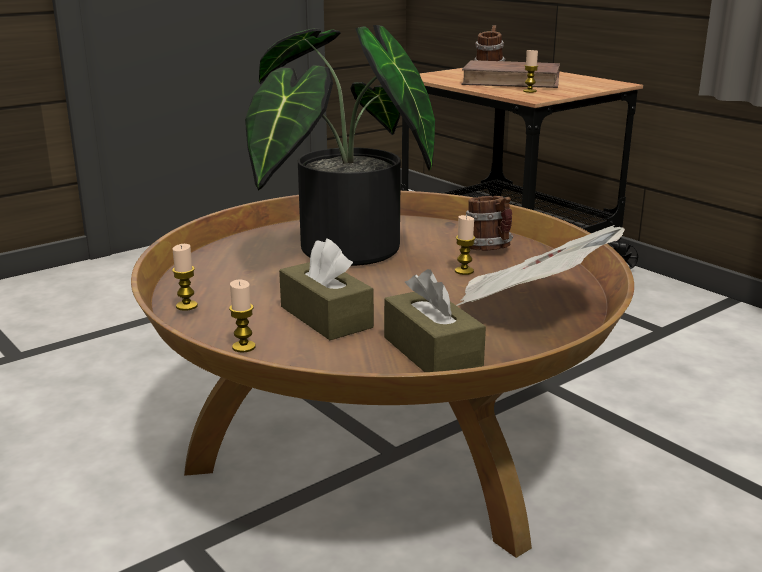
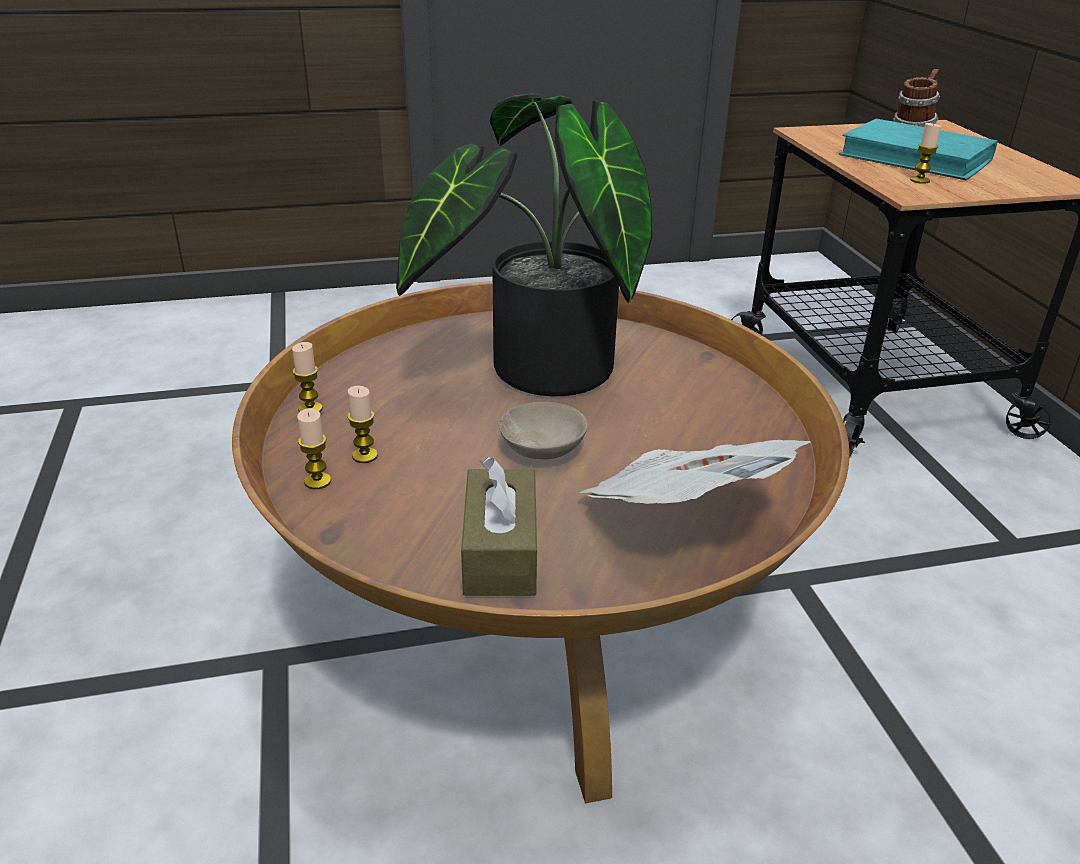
camera: 25 degrees right, 10 degrees up
brown tissue box [279,238,374,340] -> none
candle [455,215,476,275] -> candle moved to [347,386,378,463]
brown book [461,60,560,88] -> turquoise book [839,119,997,180]
mug [466,196,513,250] -> none
none -> beige bowl [499,402,588,459]

